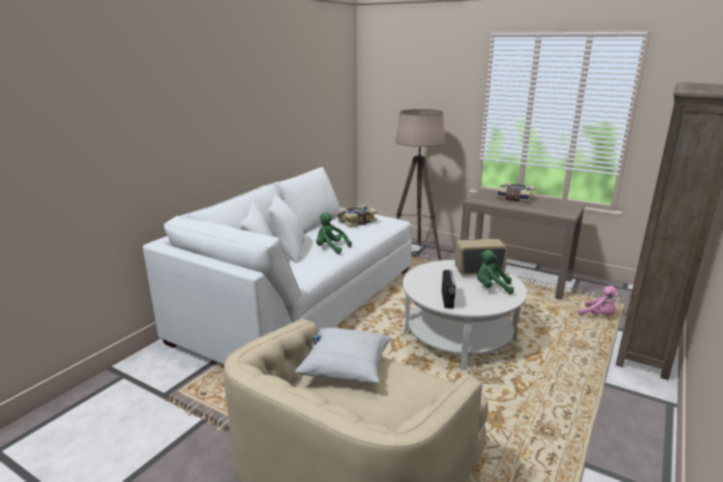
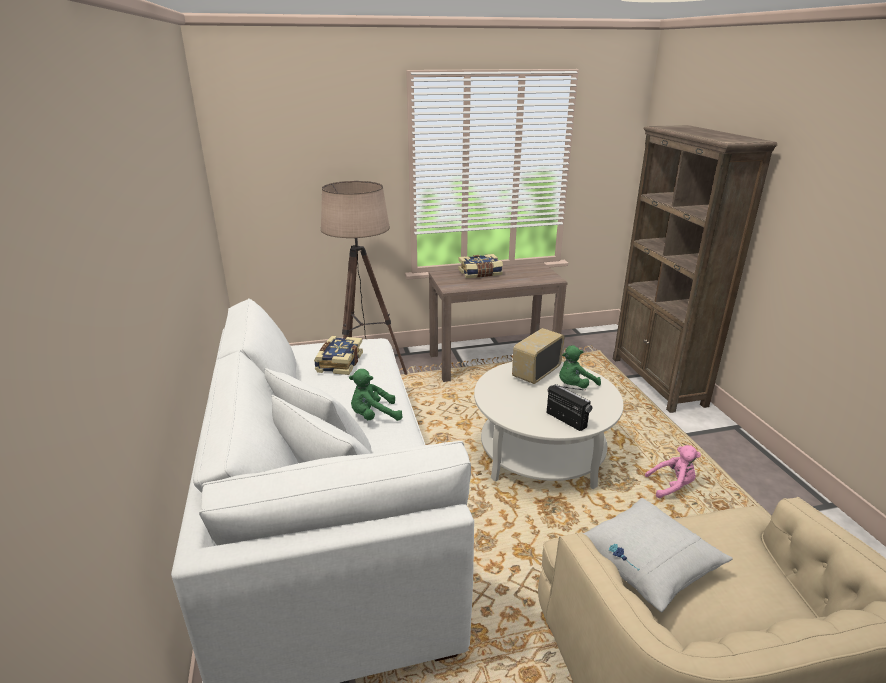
camera: 45 degrees left, 5 degrees up
pink plush toy [578,286,618,315] -> pink plush toy moved to [645,445,701,498]

